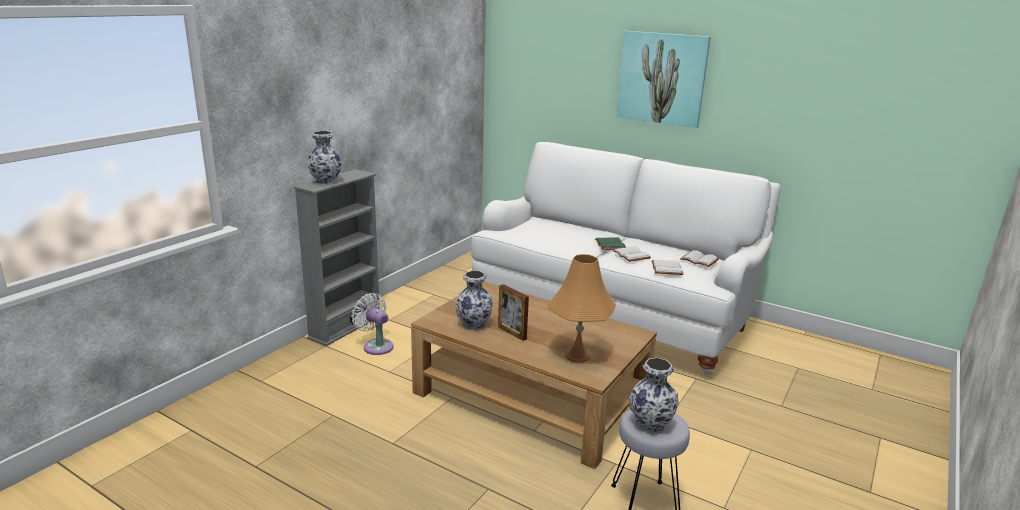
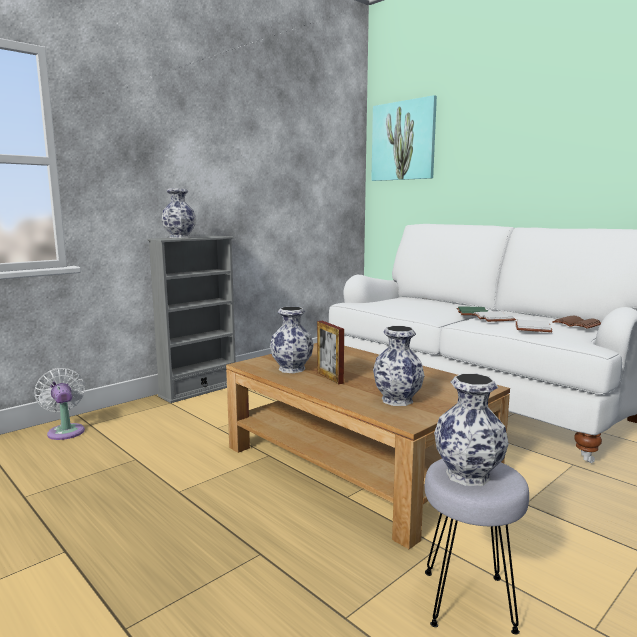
camera: 15 degrees right, 10 degrees down
white fan [351,293,393,355] -> white fan moved to [35,368,85,440]
orange table lamp [547,254,616,363] -> vase [373,326,424,406]
picture [617,31,711,128] -> picture moved to [371,95,437,181]
white book [680,250,719,267] -> brown book [552,316,601,329]

